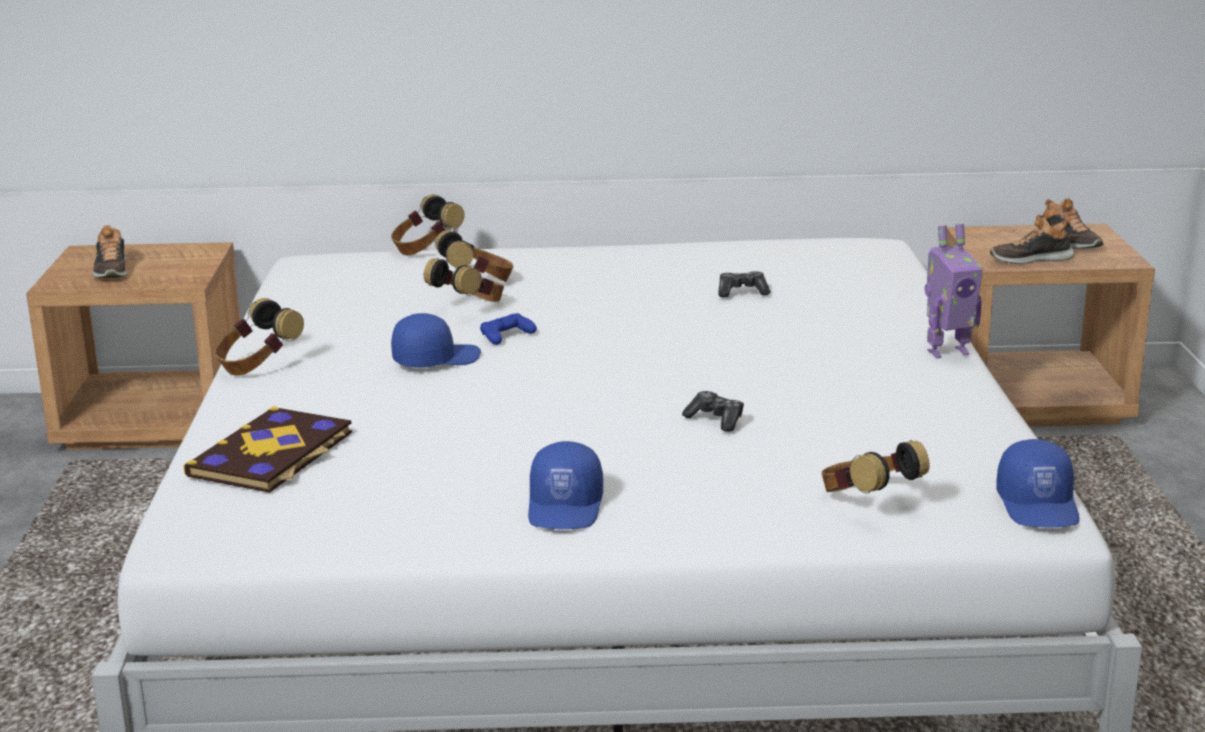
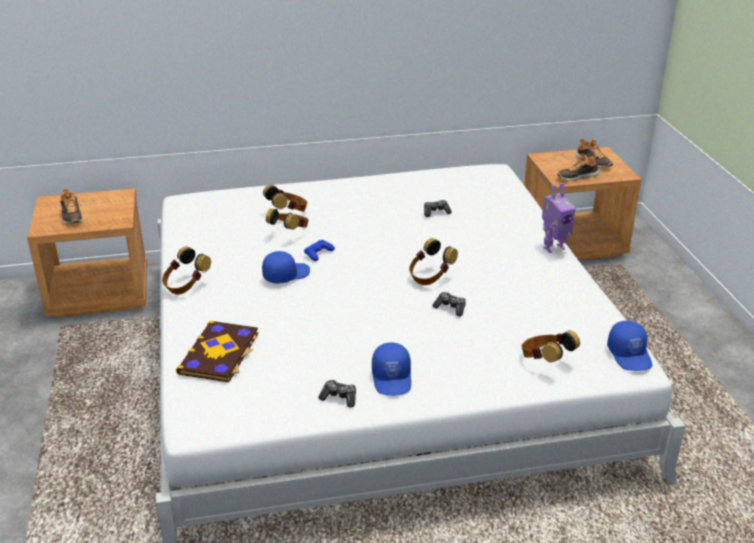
camera: 10 degrees left, 10 degrees up
headphones [391,194,465,256] -> headphones moved to [409,238,458,285]
none -> game controller [319,380,356,407]

